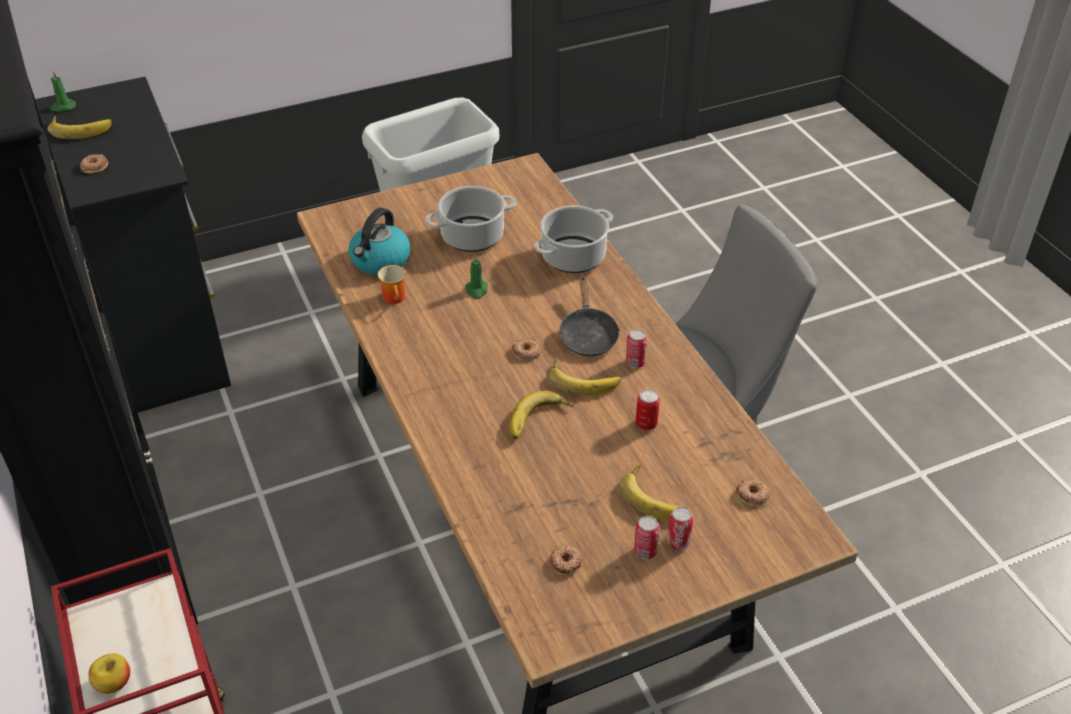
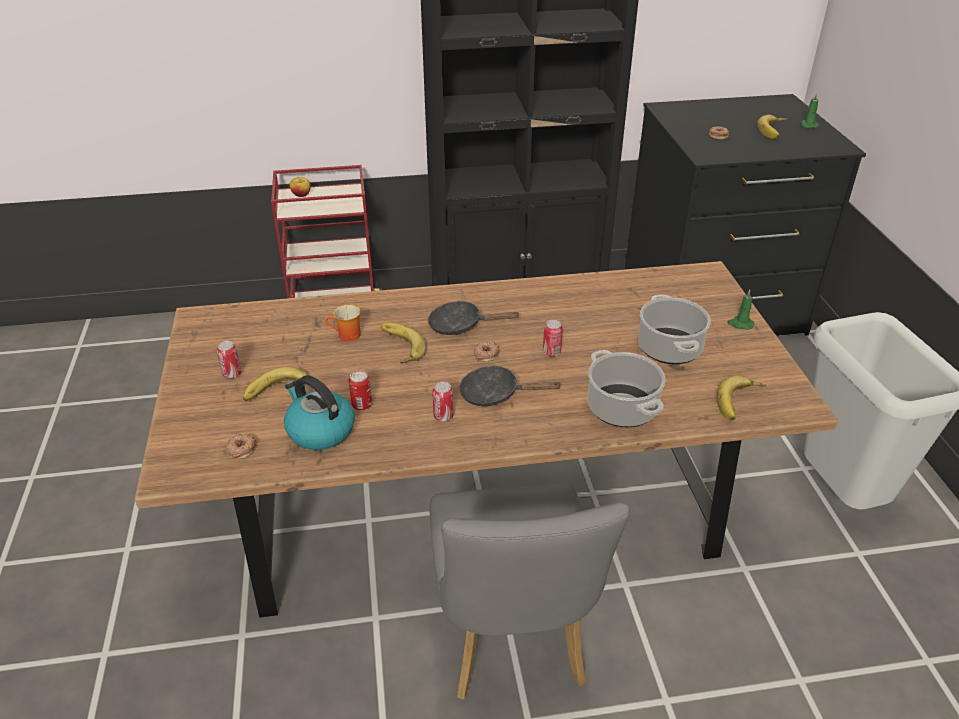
camera: 105 degrees right, 5 degrees down
kettle [349,208,411,275] -> kettle moved to [284,375,355,450]
mug [378,265,406,304] -> mug moved to [325,305,361,342]
green candle [465,254,488,299] -> green candle moved to [727,289,754,330]
banana [548,358,621,396] -> banana moved to [717,375,766,420]
donut [550,545,582,576] -> none
can [667,506,693,550] -> can moved to [543,320,563,356]
none -> black frying pan [428,301,520,335]

